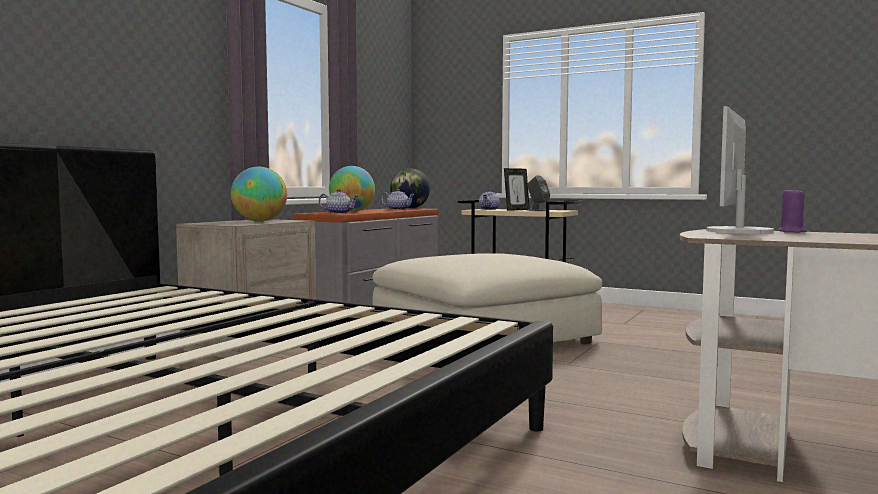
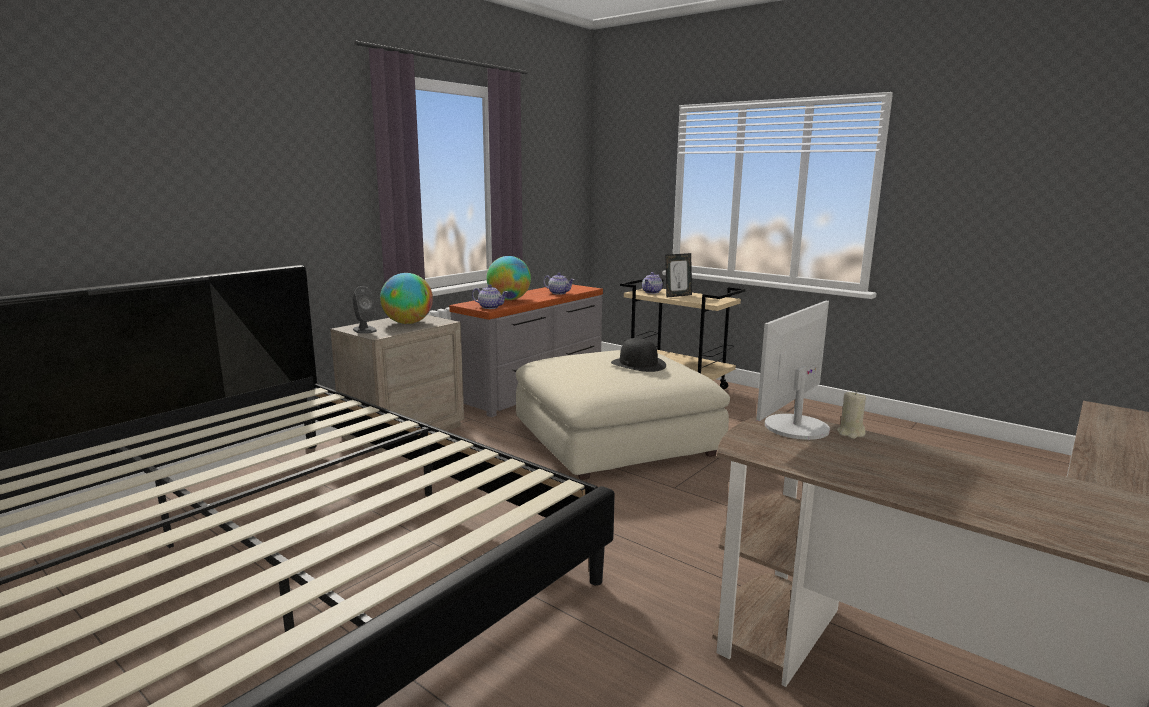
camera: 10 degrees right, 10 degrees up
globe [390,168,430,209] -> none
grey speaker [527,175,550,211] -> grey speaker moved to [352,286,377,334]
purple candle [778,188,806,233] -> beige candle [837,391,866,439]
none -> black hat [611,338,666,372]

